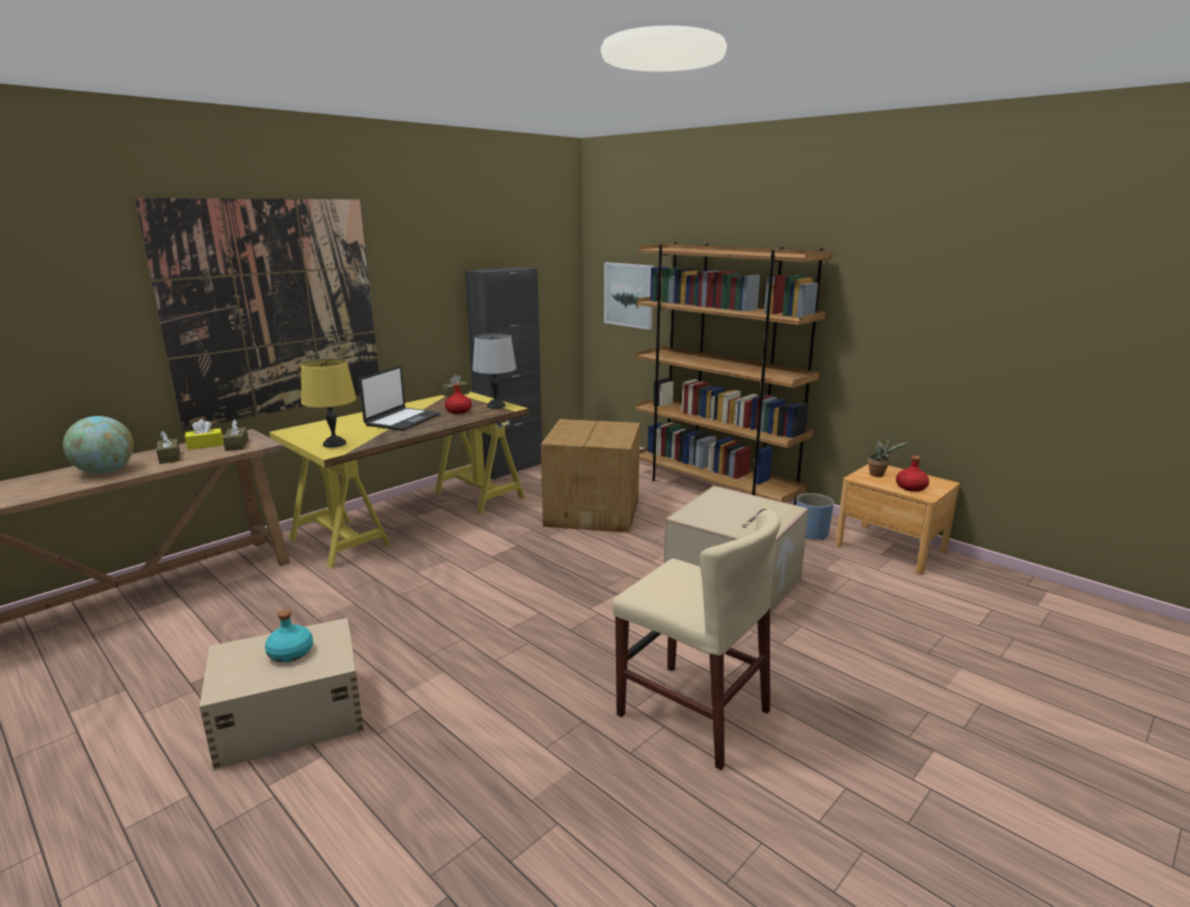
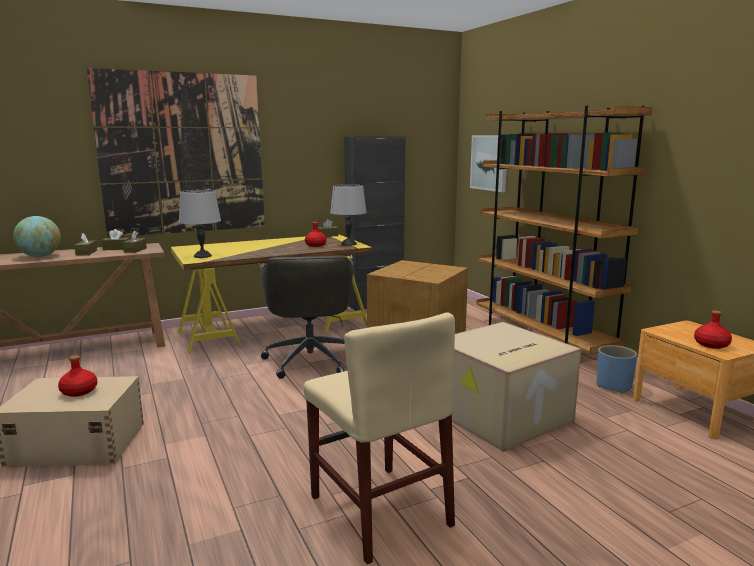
camera: 20 degrees right, 5 degrees down
yellow tissue box [185,419,223,450] -> brown tissue box [102,229,130,250]
turquoise bottle [265,610,313,662] -> red bottle [58,355,97,397]
yellow table lamp [301,358,356,448] -> grey table lamp [179,190,221,258]
laptop [359,366,440,431] -> none
potted plant [867,437,908,477] -> none
none -> grey office chair [260,255,353,379]

